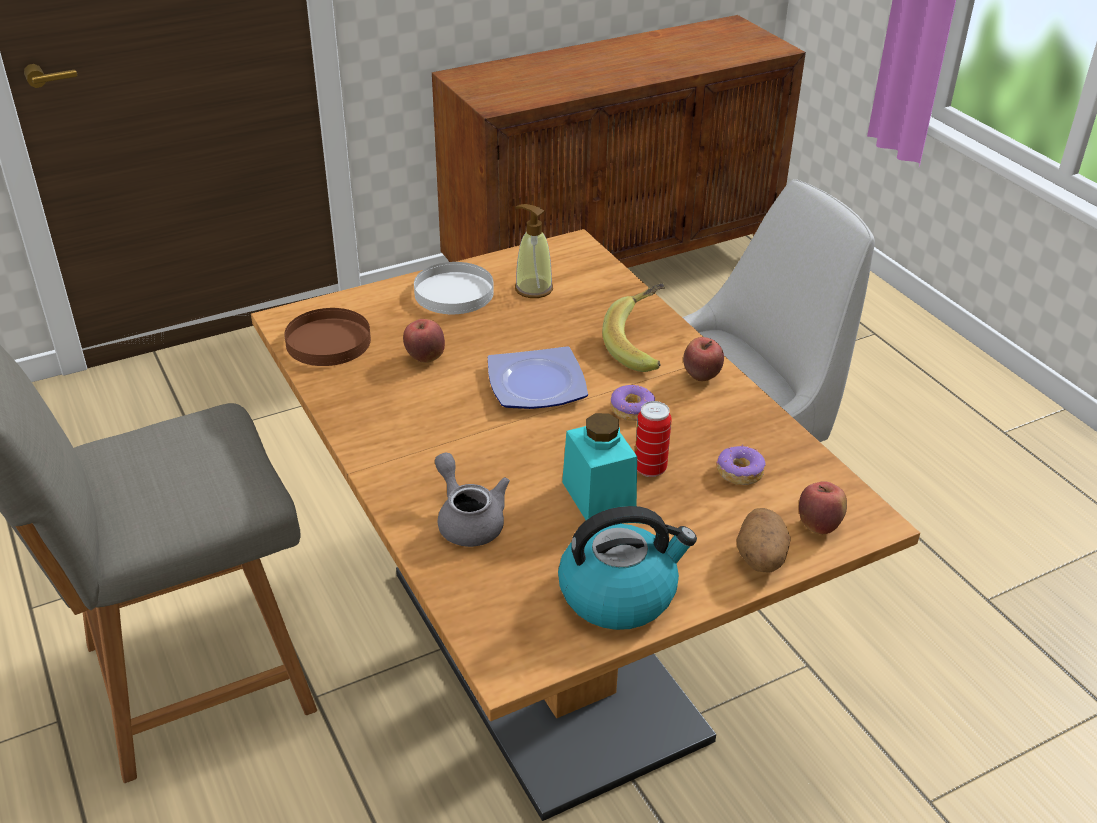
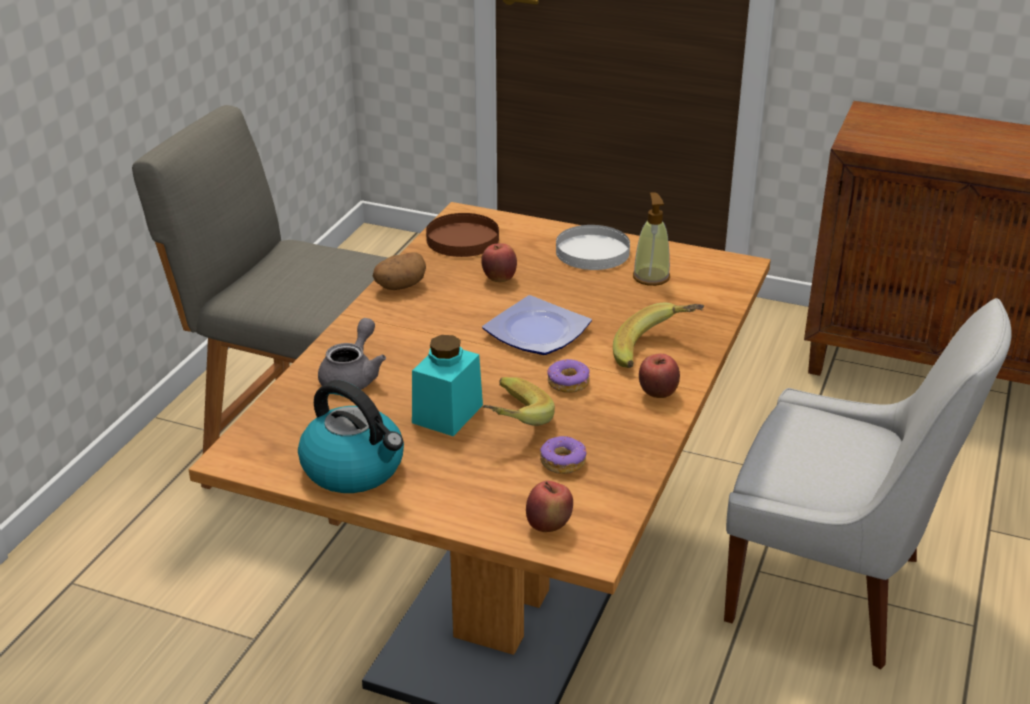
camera: 50 degrees right, 5 degrees down
can [635,401,672,477] -> banana [482,377,555,426]
potato [736,508,791,573] -> potato moved to [373,252,426,290]

